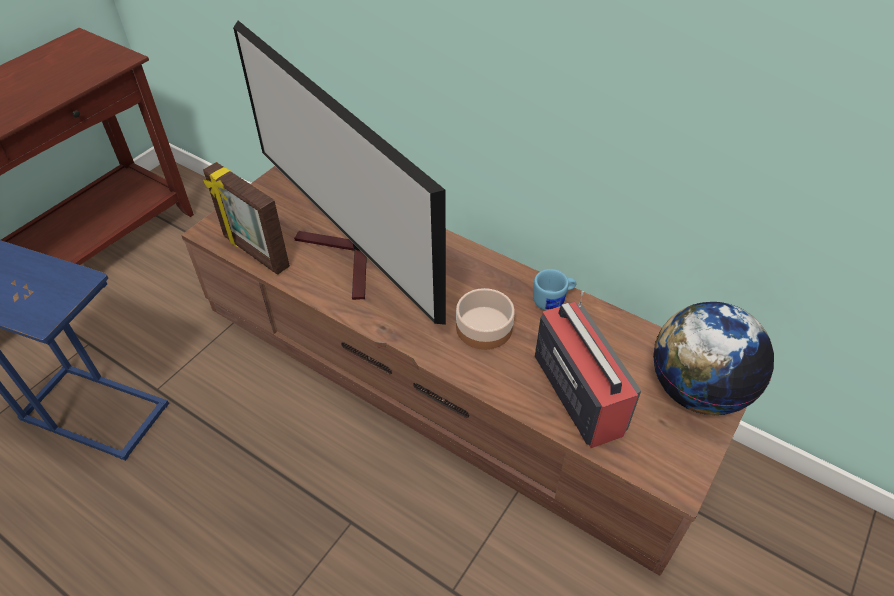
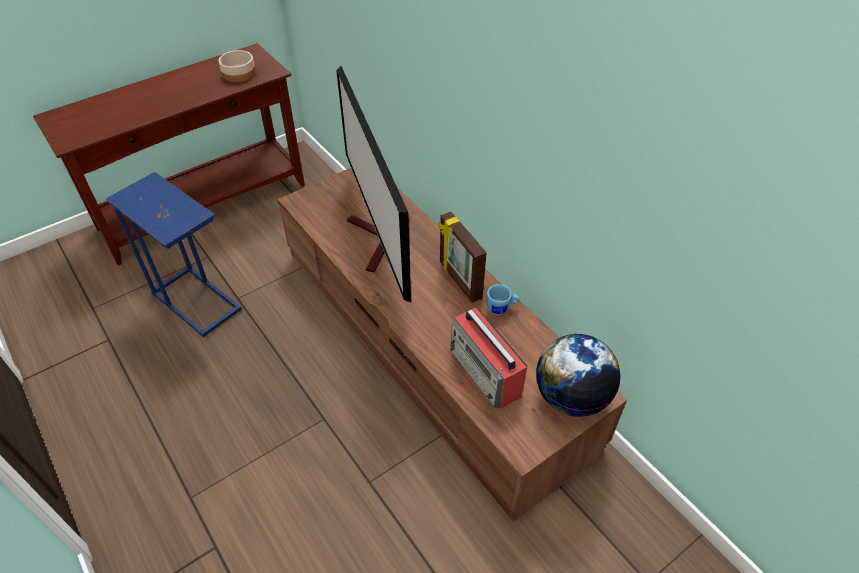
camera: 20 degrees right, 0 degrees up
picture frame [203,162,290,275] -> picture frame moved to [438,212,487,303]
bowl [456,288,515,350] -> bowl moved to [219,50,256,82]
radio [535,291,641,448] -> radio turned 150 degrees clockwise [450,308,527,409]

